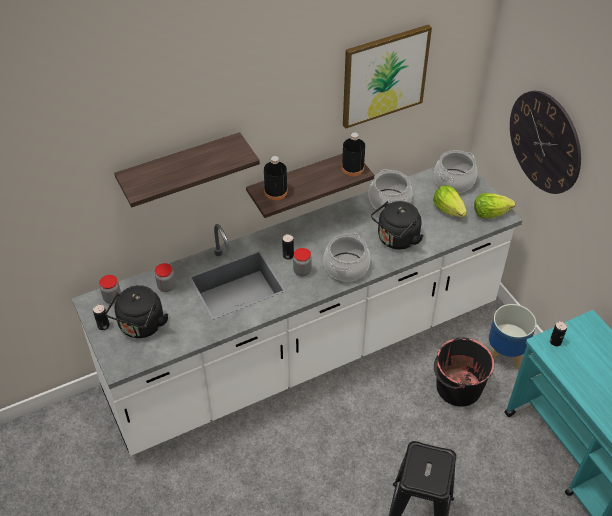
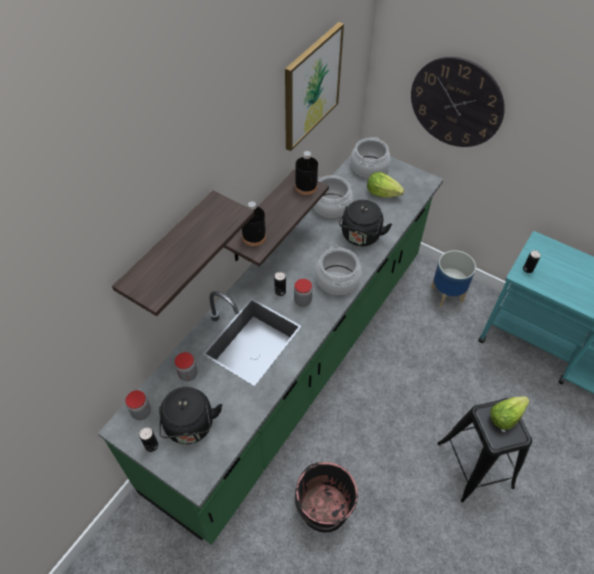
camera: 30 degrees left, 5 degrees up
white counter [72,167,522,456] -> green counter [98,155,443,545]
black bucket [434,338,494,407] -> black bucket moved to [295,462,358,532]
lettuce [474,193,515,219] -> lettuce moved to [490,396,530,430]

